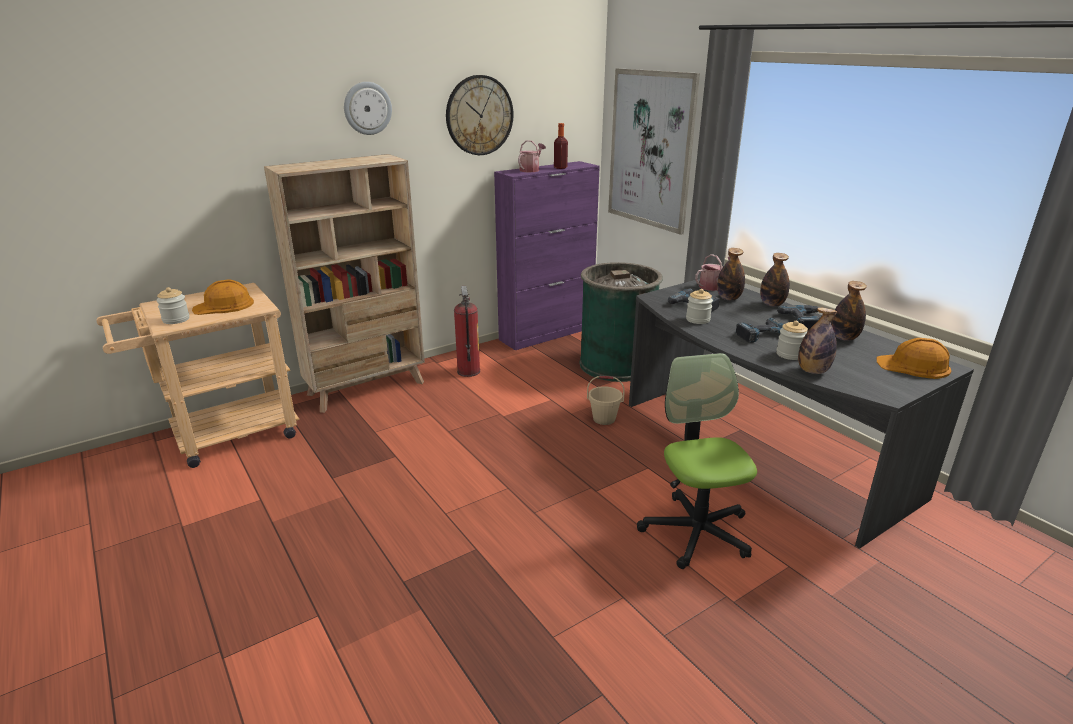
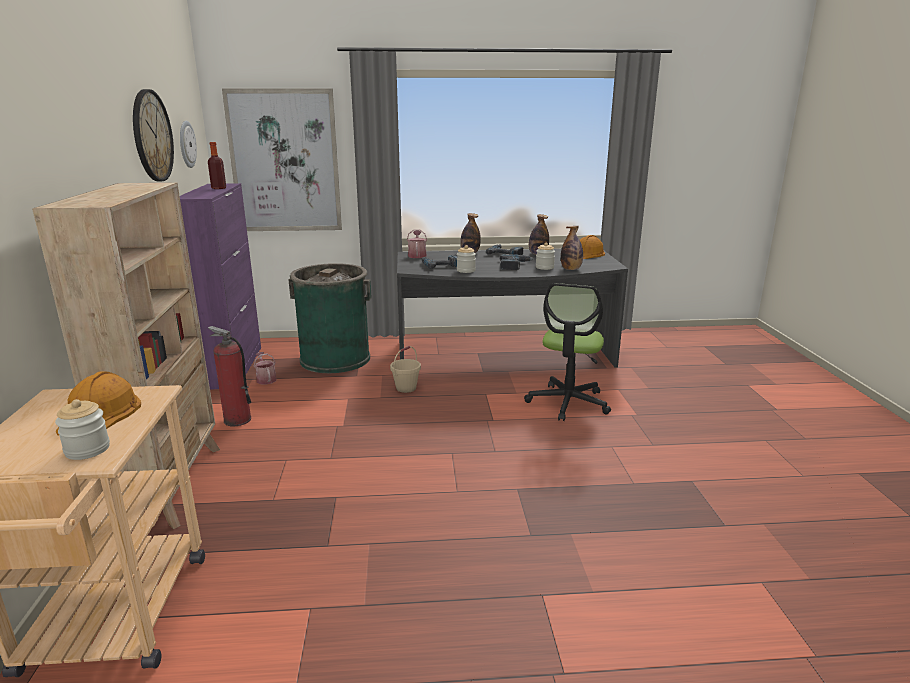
camera: 60 degrees left, 5 degrees down
wall clock [344,82,392,135] -> wall clock moved to [180,121,197,168]
watering can [518,140,546,172] -> watering can moved to [254,352,277,385]
office chair [637,353,757,569] -> office chair turned 90 degrees counterclockwise [524,283,611,421]
bottle [717,248,745,300] -> none

